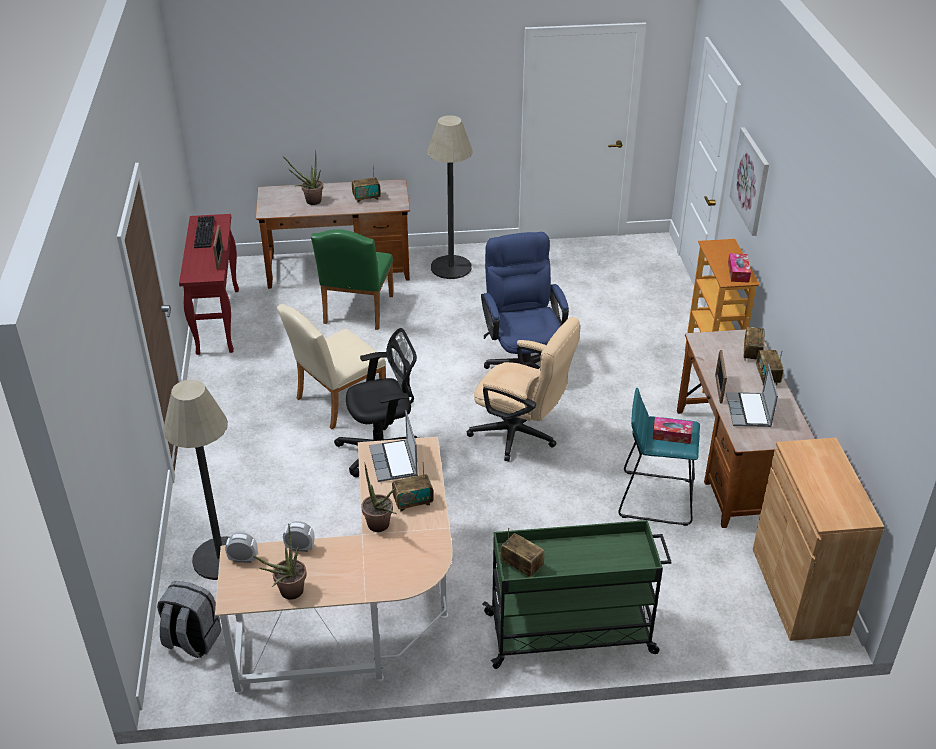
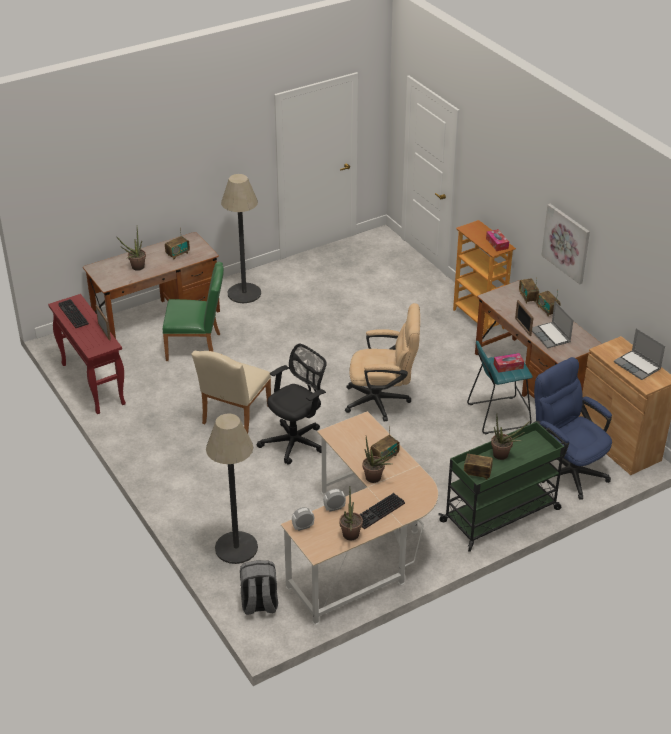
camera: 25 degrees left, 0 degrees up
green chair [311,229,393,330] -> green chair turned 75 degrees counterclockwise [163,262,224,361]
laptop [369,410,418,482] -> laptop moved to [614,328,665,380]
blue office chair [481,232,569,369] -> blue office chair moved to [534,357,612,499]
picture [729,127,769,236] -> picture moved to [541,204,590,284]
none -> keyboard [359,493,405,529]
none -> potted plant [491,415,531,460]

